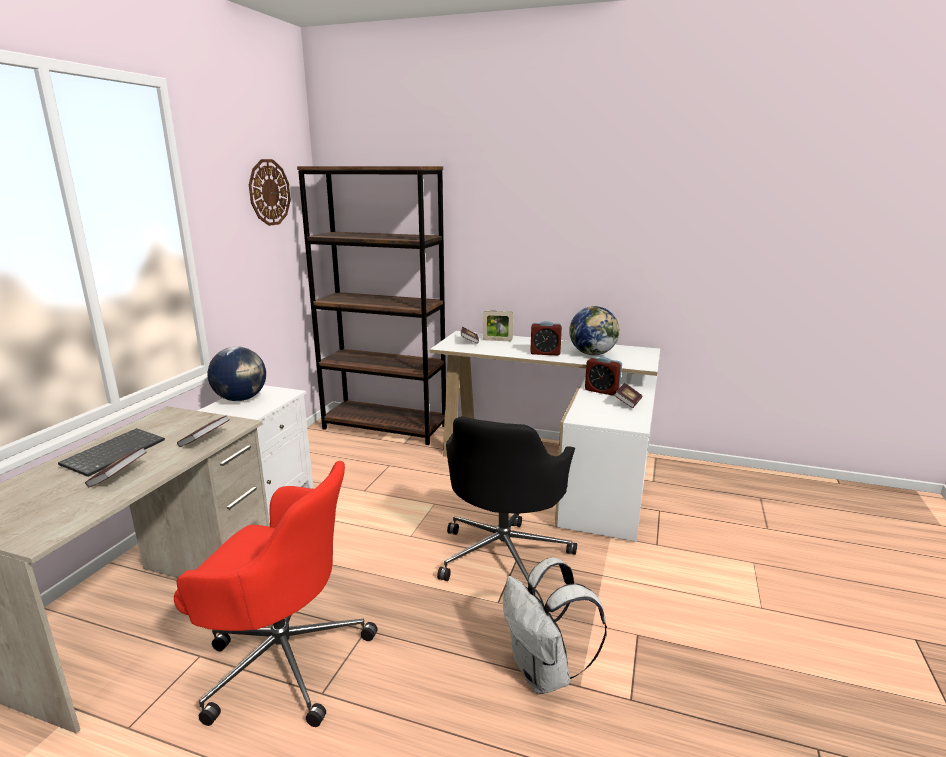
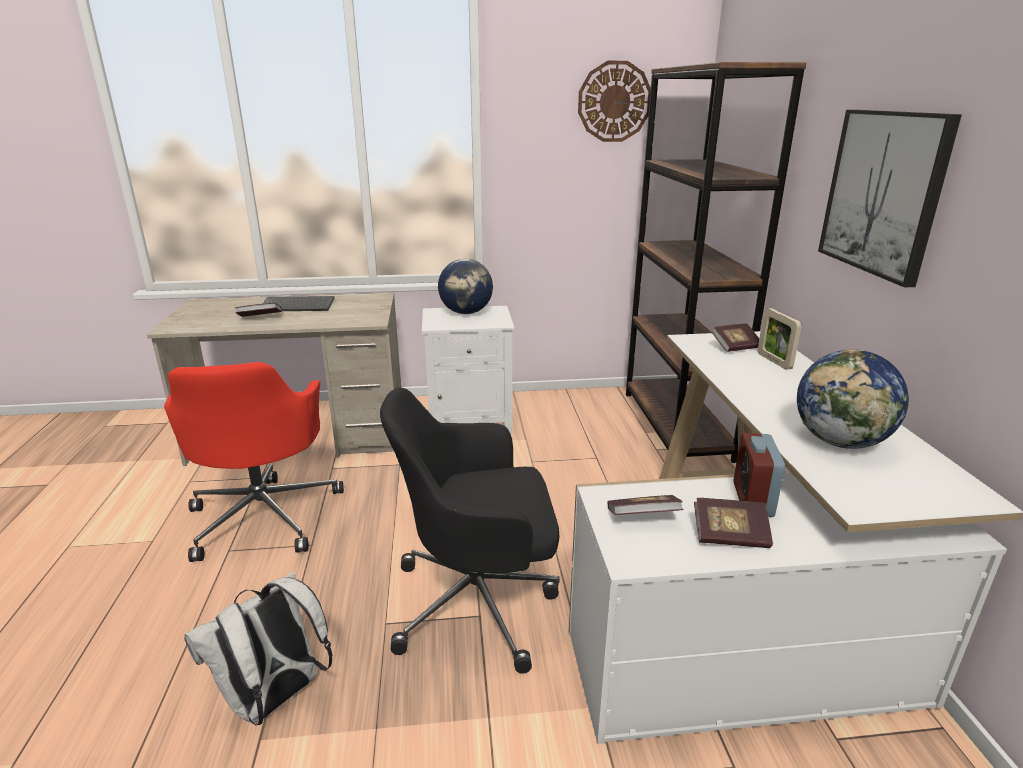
camera: 65 degrees right, 5 degrees up
book [177,415,229,447] -> book moved to [607,495,684,515]
alarm clock [530,321,562,355] -> none
none -> picture [818,110,962,288]

